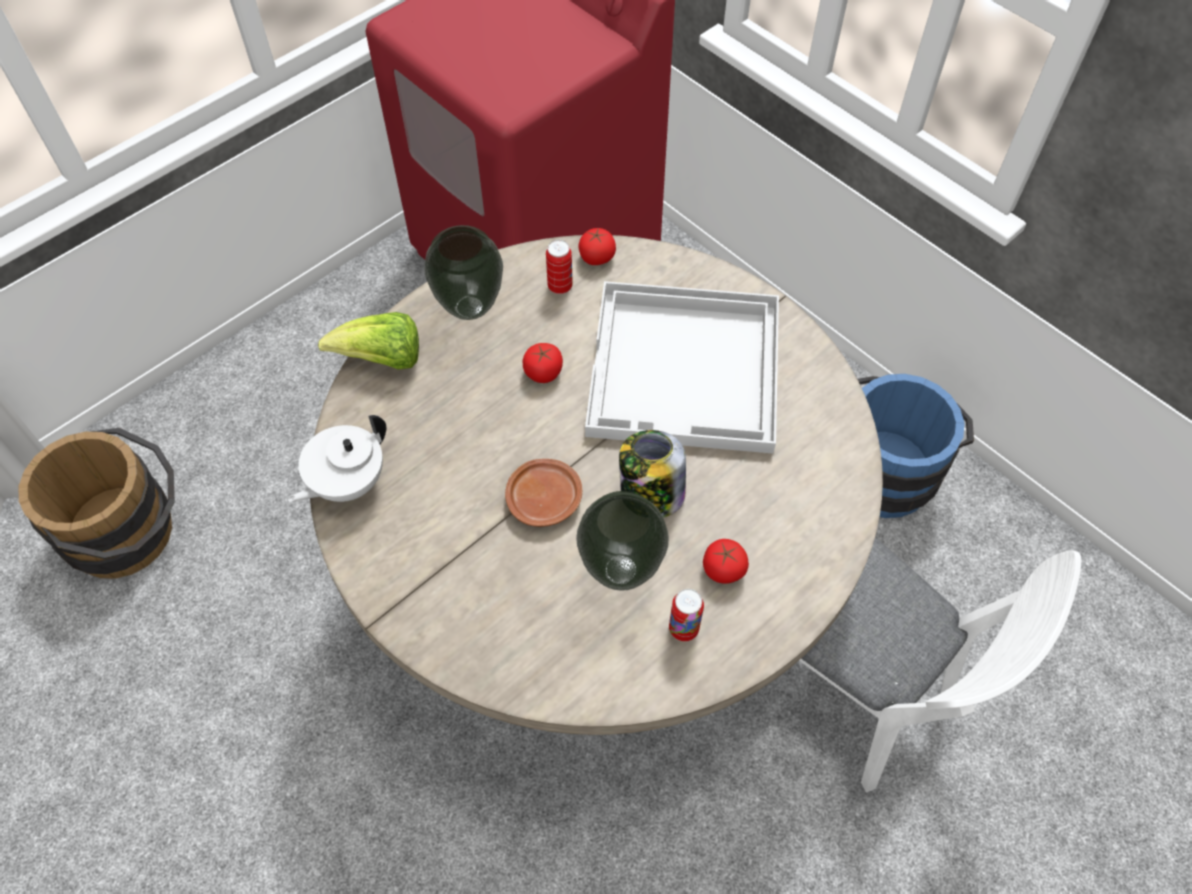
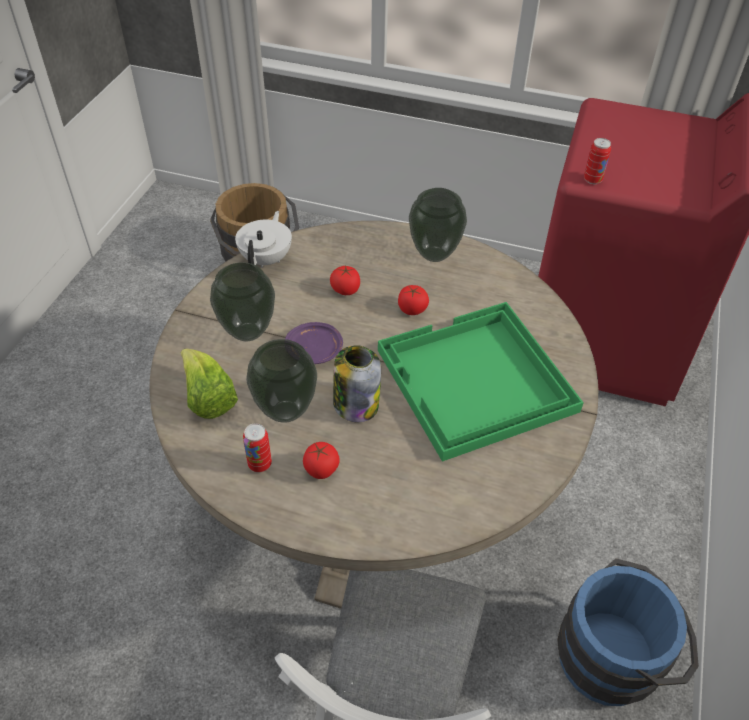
camera: 60 degrees right, 10 degrees down
white teapot [288,415,386,502] -> white teapot turned 90 degrees clockwise [235,211,292,268]
lettuce [318,312,419,370] -> lettuce moved to [181,348,238,419]
brown plate [505,459,582,527] -> purple plate [285,322,343,364]
can [546,240,573,294] -> can moved to [584,138,611,184]
tomato [578,227,616,265] -> tomato moved to [330,266,360,295]
white tray [585,281,779,453] -> green tray [378,302,584,462]
none -> vase [210,262,275,341]

